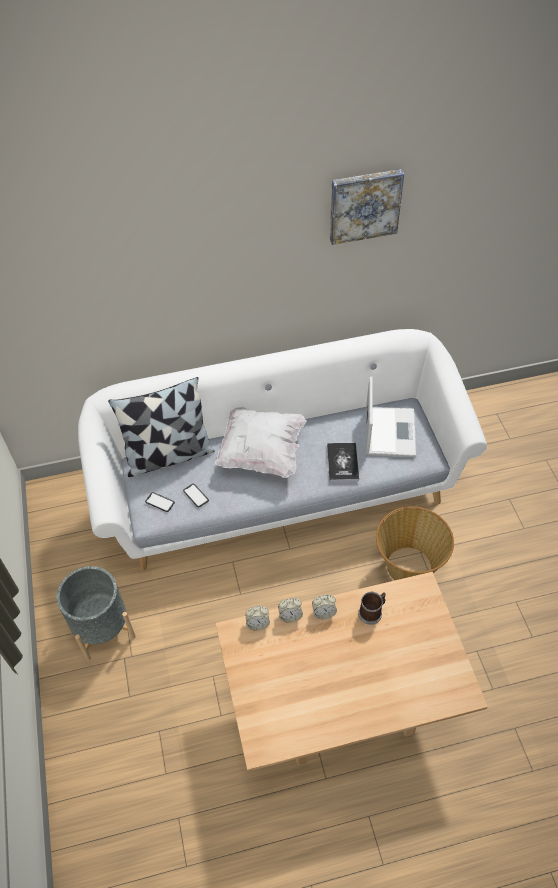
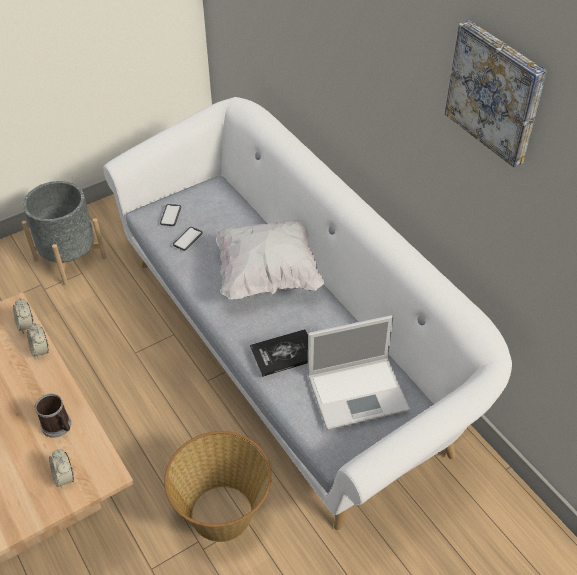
camera: 70 degrees right, 5 degrees down
pillow [108,377,215,477] -> none
alarm clock [312,595,337,619] -> alarm clock moved to [49,449,74,488]

